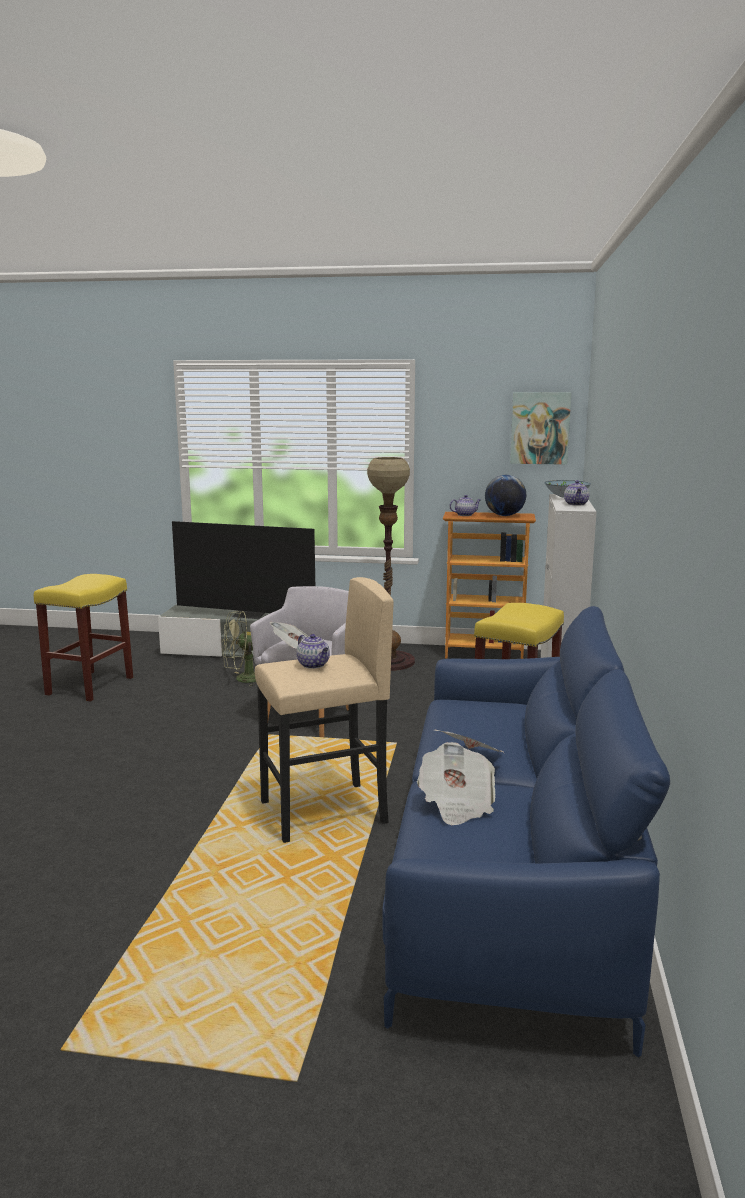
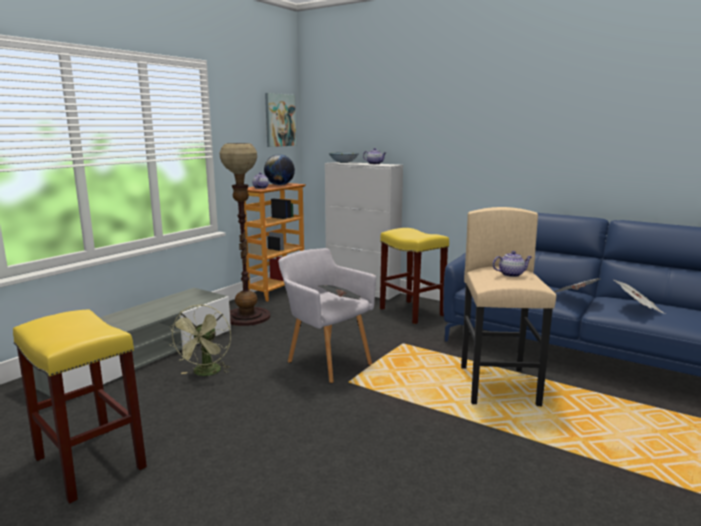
camera: 65 degrees left, 0 degrees up
television [172,521,315,619] -> none

